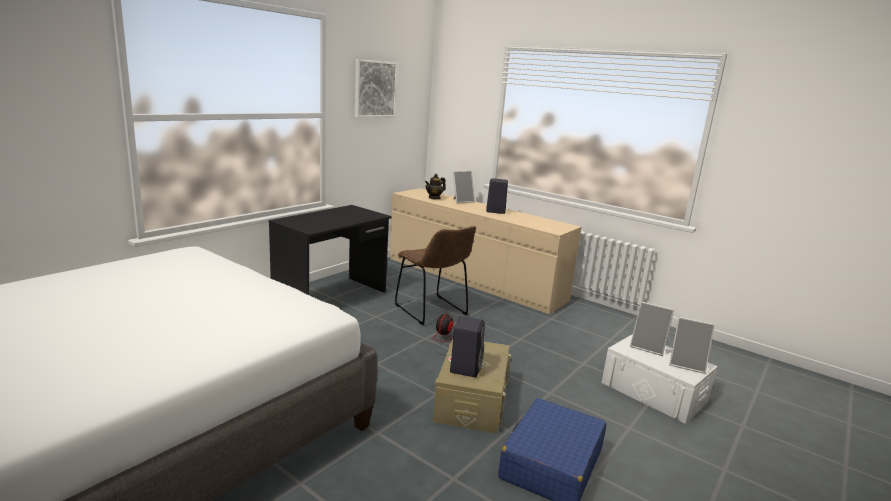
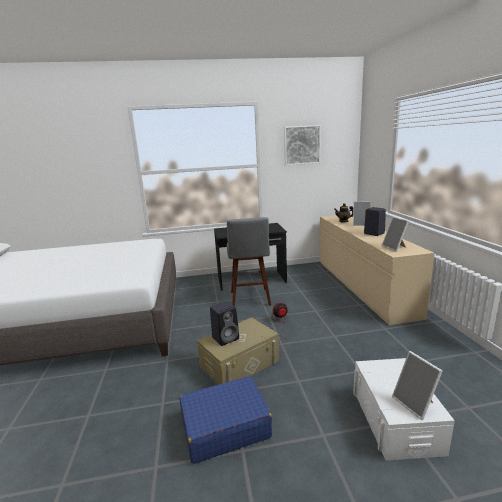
camera: 45 degrees right, 0 degrees up
brown chair [395,226,476,325] -> none
picture frame [630,301,674,356] -> picture frame moved to [382,217,409,252]
none -> grey stool [227,217,271,306]

